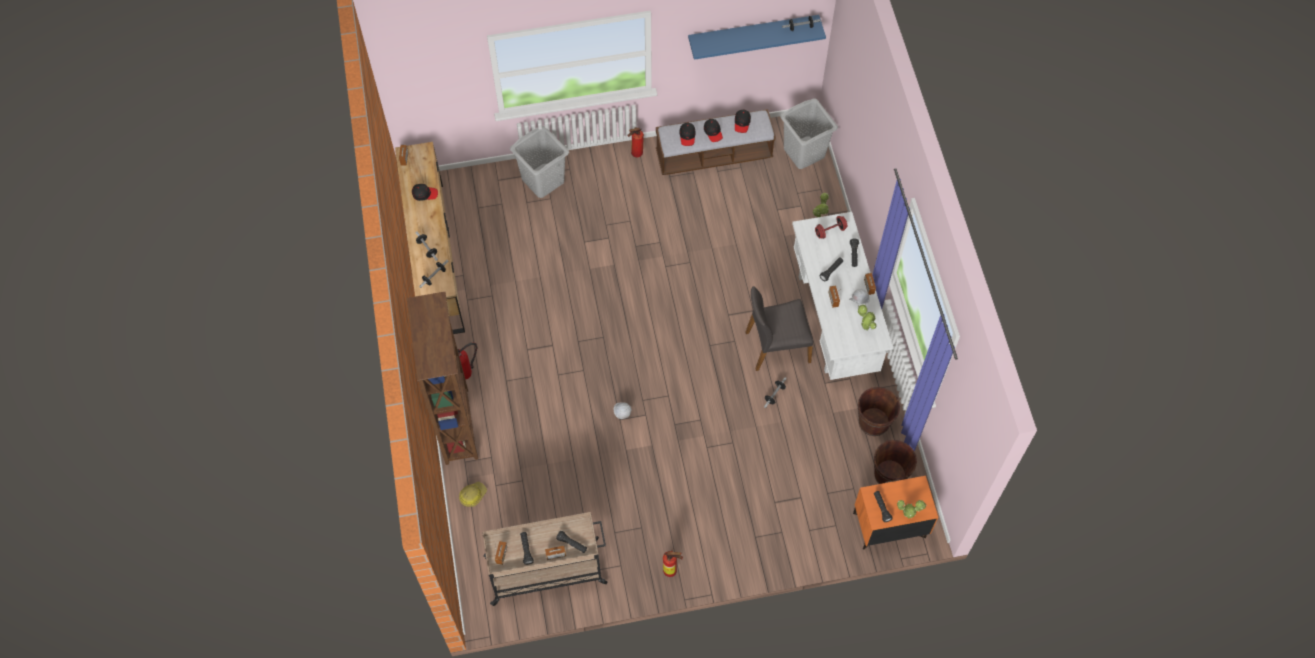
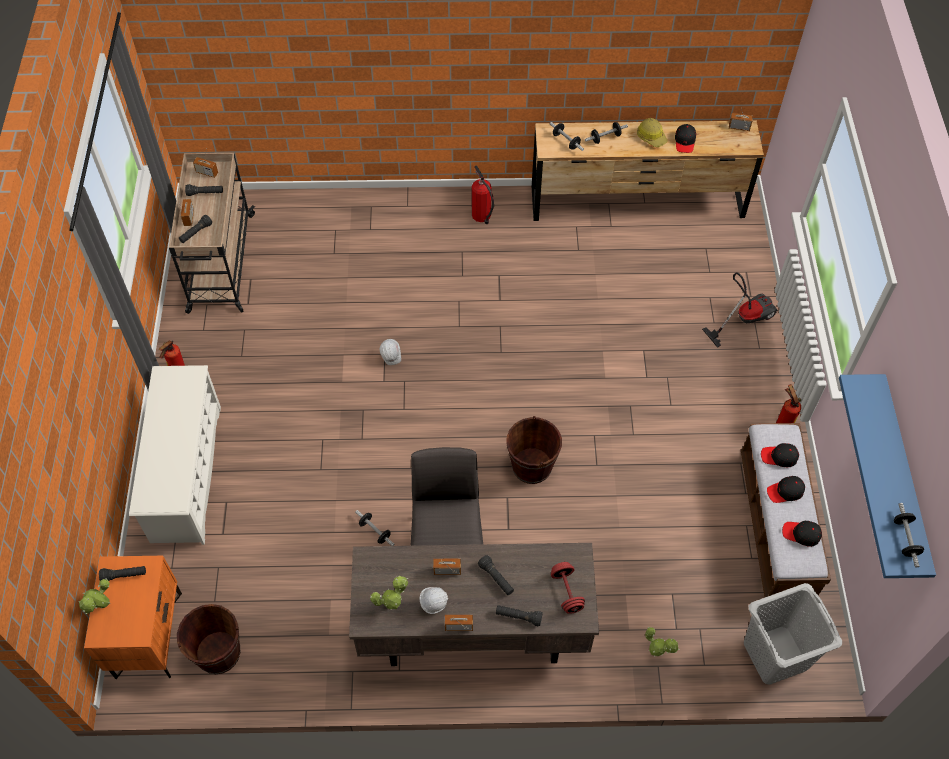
camera: 100 degrees right, 5 degrees down
brown bookcase [407,292,478,465] -> none
hard hat [459,482,487,507] -> hard hat moved to [637,118,668,147]
grey laundry basket [510,126,569,198] -> vacuum cleaner [702,272,778,348]
white desk [792,212,893,380] -> brown desk [349,543,599,666]
brown bucket [858,387,900,436] -> brown bucket moved to [506,416,562,484]
none -> white shoe rack [129,365,221,545]

